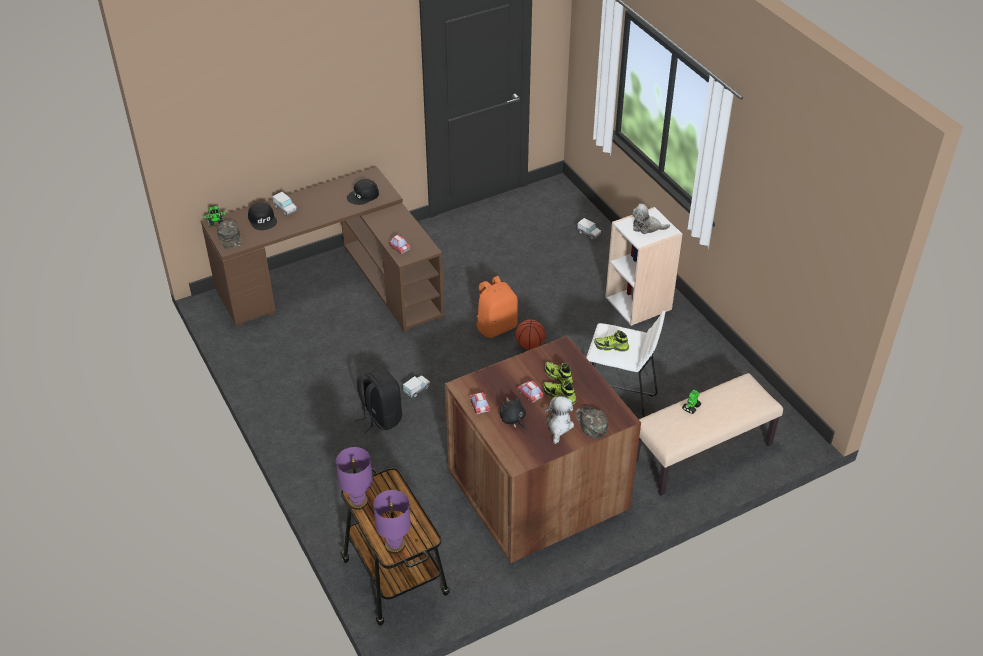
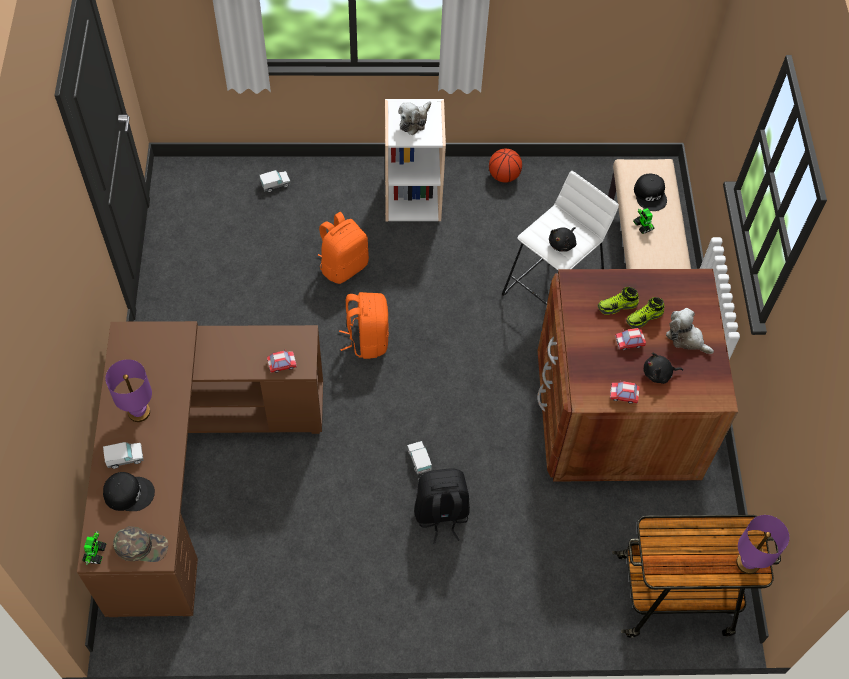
camera: 65 degrees left, 15 degrees up
purple table lamp [336,447,373,510] -> purple table lamp moved to [105,359,152,422]
black cap [347,179,379,205] -> black cap moved to [634,174,667,211]
basketball [515,320,546,350] -> basketball moved to [489,149,522,183]
green cap [575,406,608,438] -> none
shoe [594,330,629,352] -> black plush toy [549,227,576,252]
none -> orange backpack [318,212,369,284]

